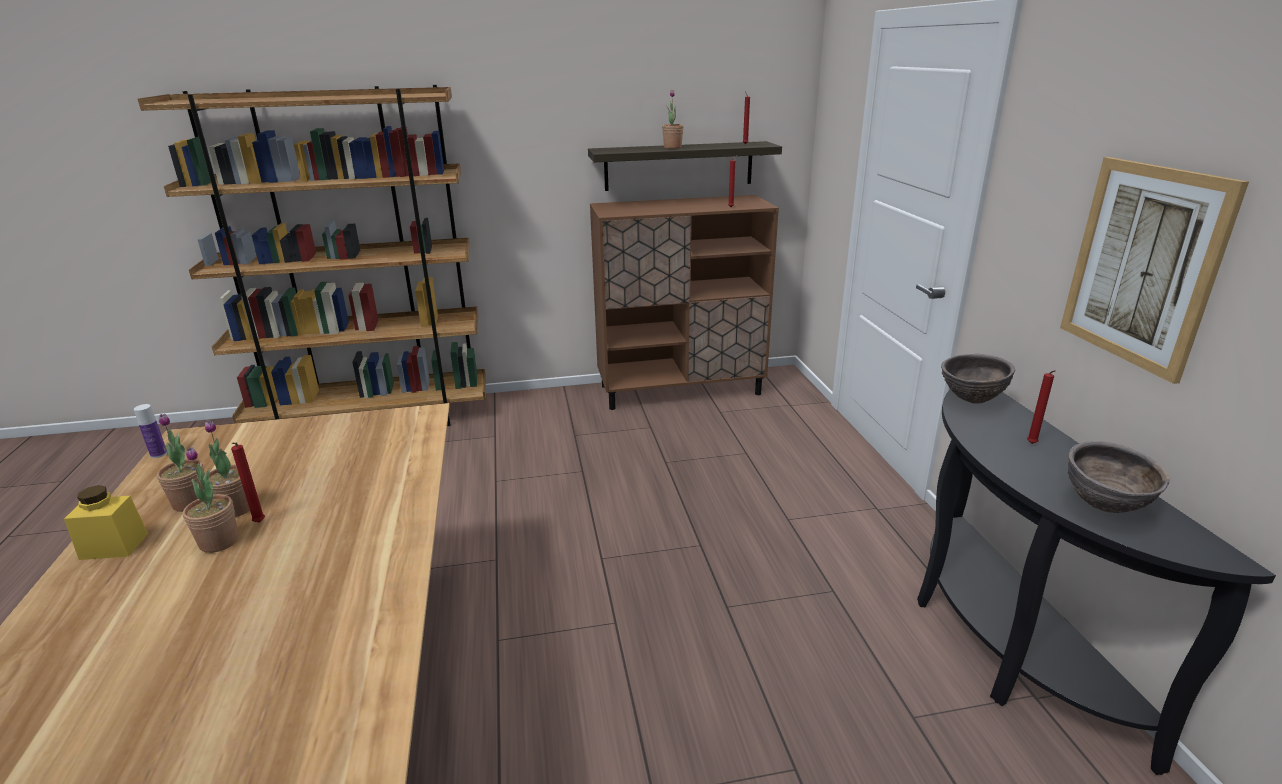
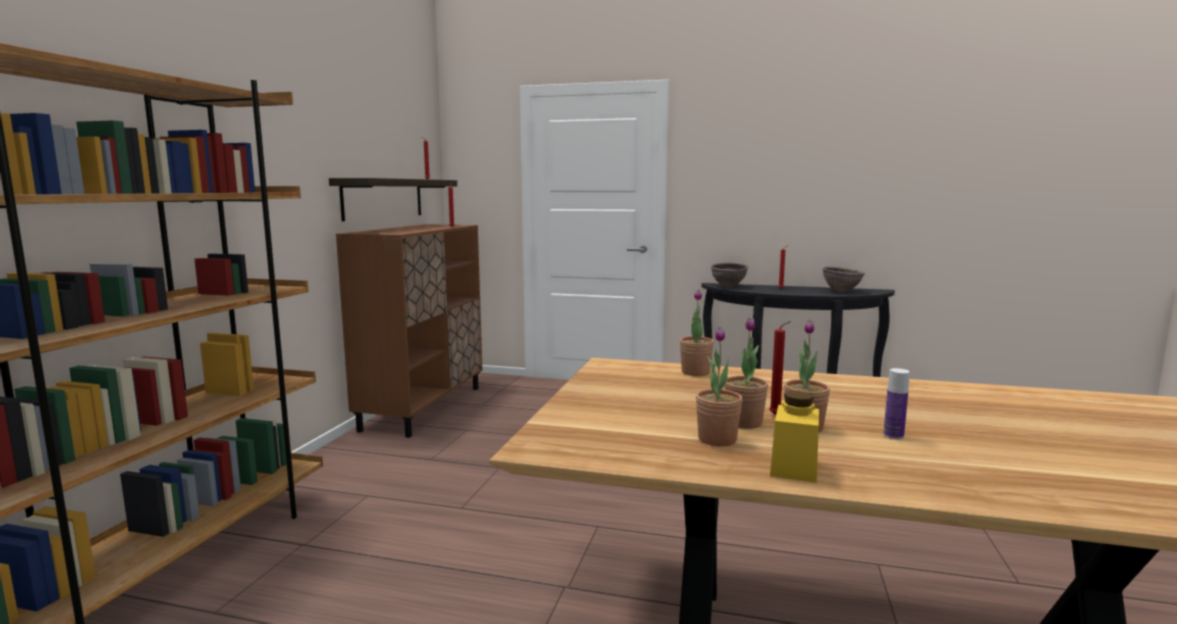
camera: 65 degrees left, 15 degrees down
bottle [134,404,167,458] -> bottle moved to [883,368,910,440]
potted plant [662,90,684,149] -> potted plant moved to [680,290,714,376]
picture [1060,157,1249,384] -> none

